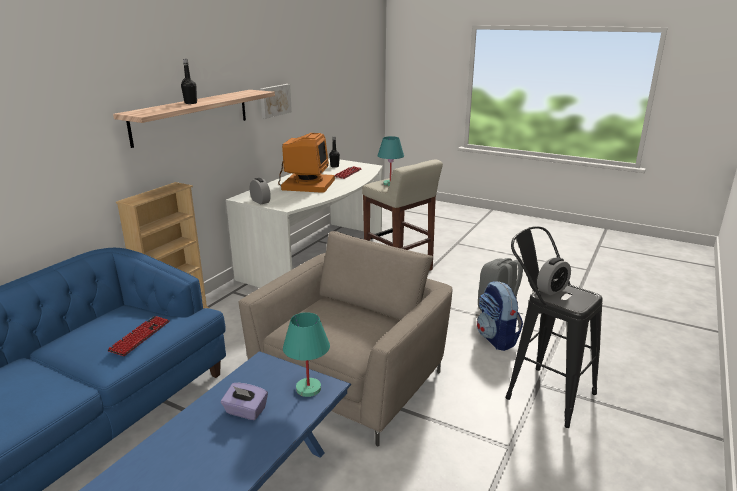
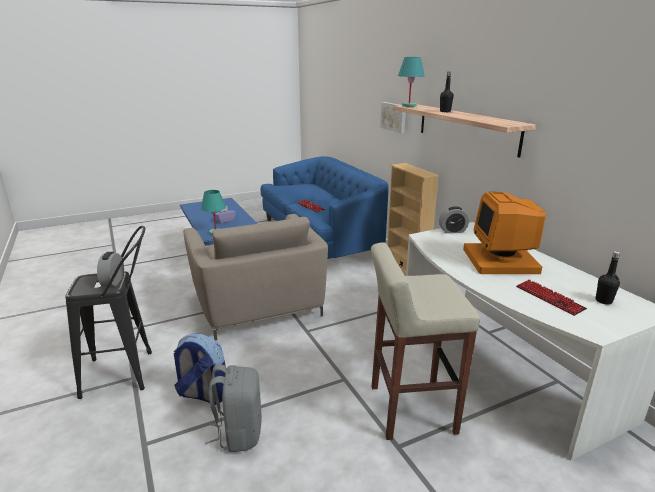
camera: 125 degrees right, 0 degrees up
picture [260,84,292,119] -> picture moved to [380,102,406,133]
monitor [278,133,335,193] -> monitor turned 45 degrees clockwise [463,192,546,274]
turquoise table lamp [378,136,404,186] -> turquoise table lamp moved to [398,57,425,107]

